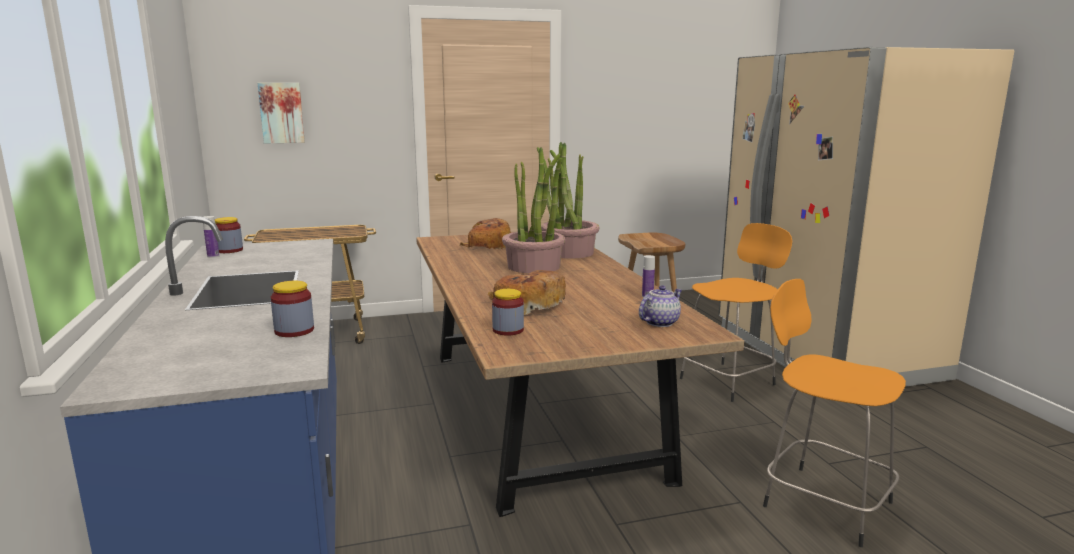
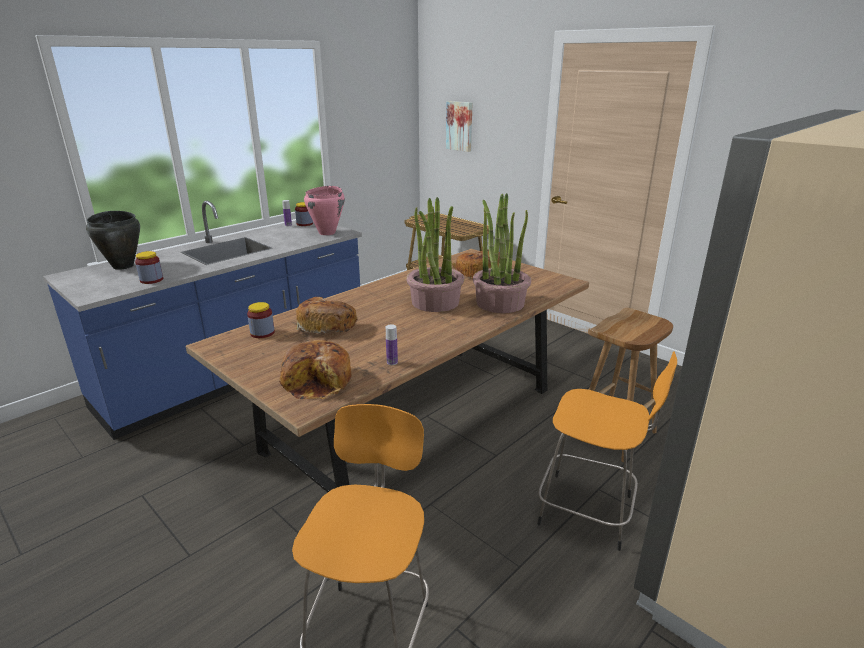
camera: 60 degrees right, 10 degrees up
teapot [639,286,682,327] -> bread [279,340,352,400]
none -> black cooking pot [86,211,140,270]
none -> pink cooking pot [304,186,345,235]

